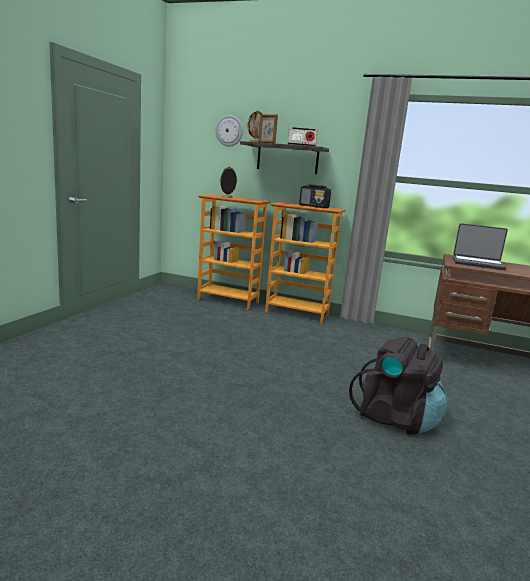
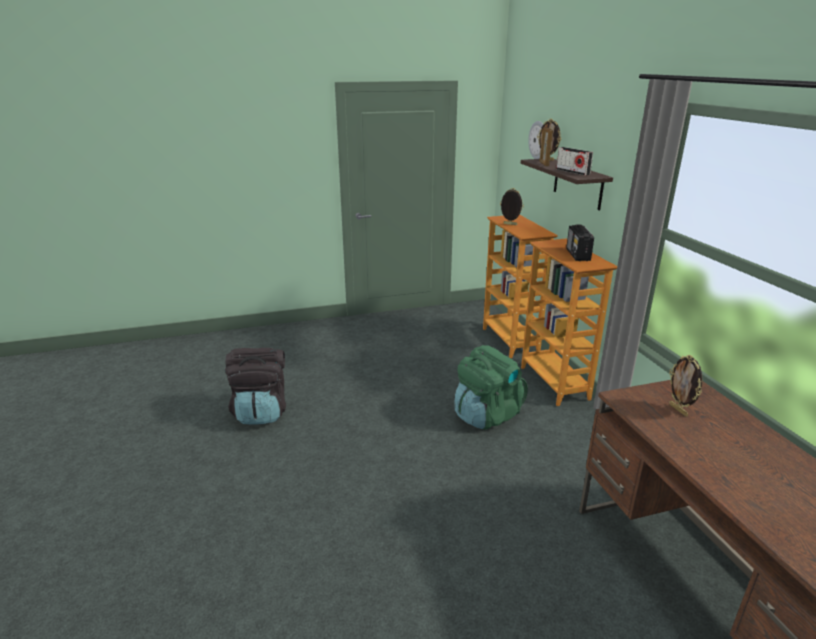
camera: 55 degrees right, 10 degrees up
black backpack [349,337,448,435] -> black backpack moved to [225,348,286,425]
laptop [453,223,508,270] -> picture frame [669,355,703,417]
none -> green backpack [455,345,528,429]

